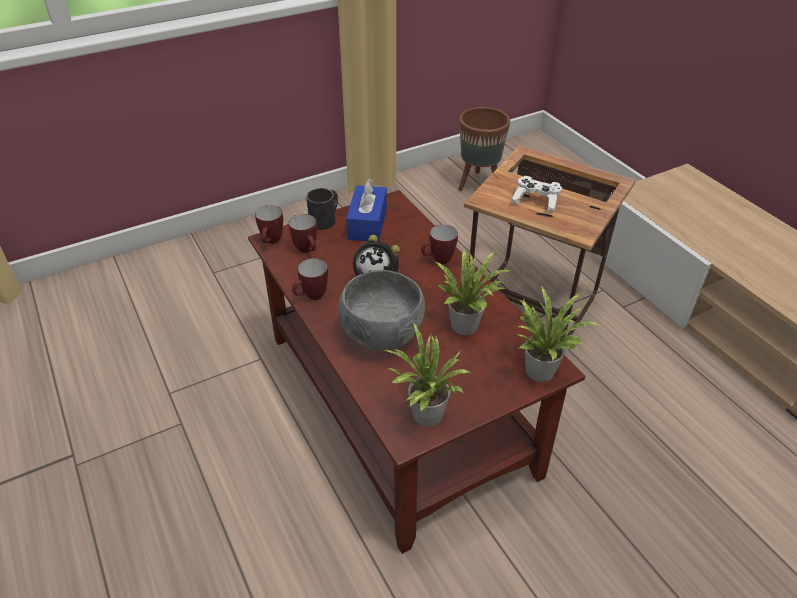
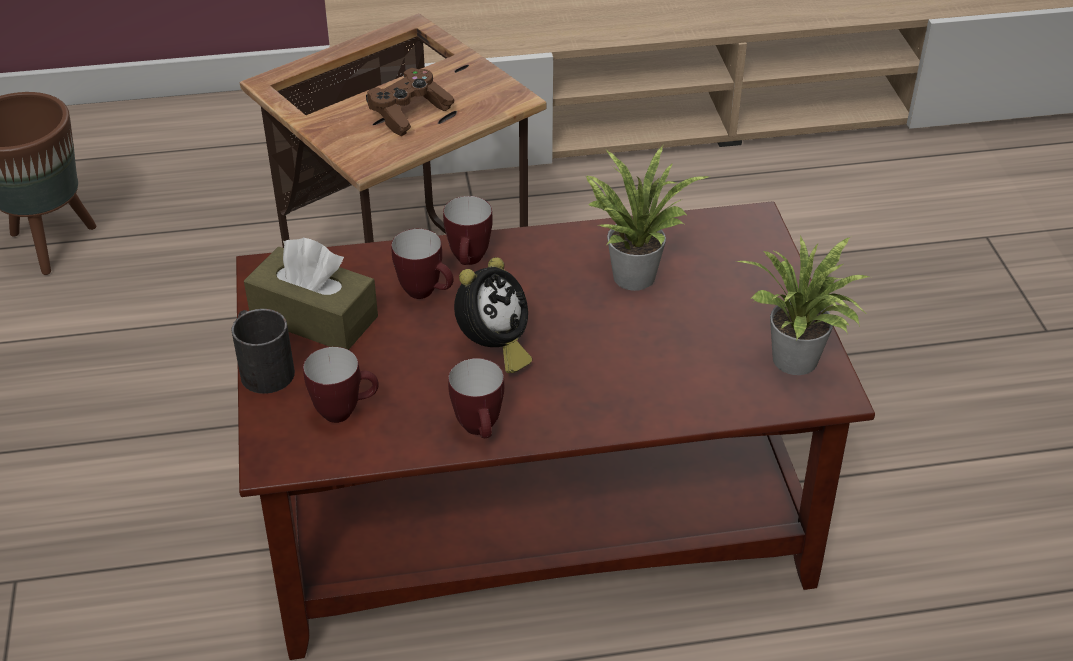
camera: 70 degrees left, 0 degrees up
mug [255,205,283,244] -> mug moved to [391,228,454,299]
grey bowl [338,270,425,350] -> none
blue tissue box [346,178,387,242] -> brown tissue box [244,238,378,350]
white game controller [511,176,562,213] -> brown game controller [366,68,454,136]
potted plant [517,286,602,382] -> none

